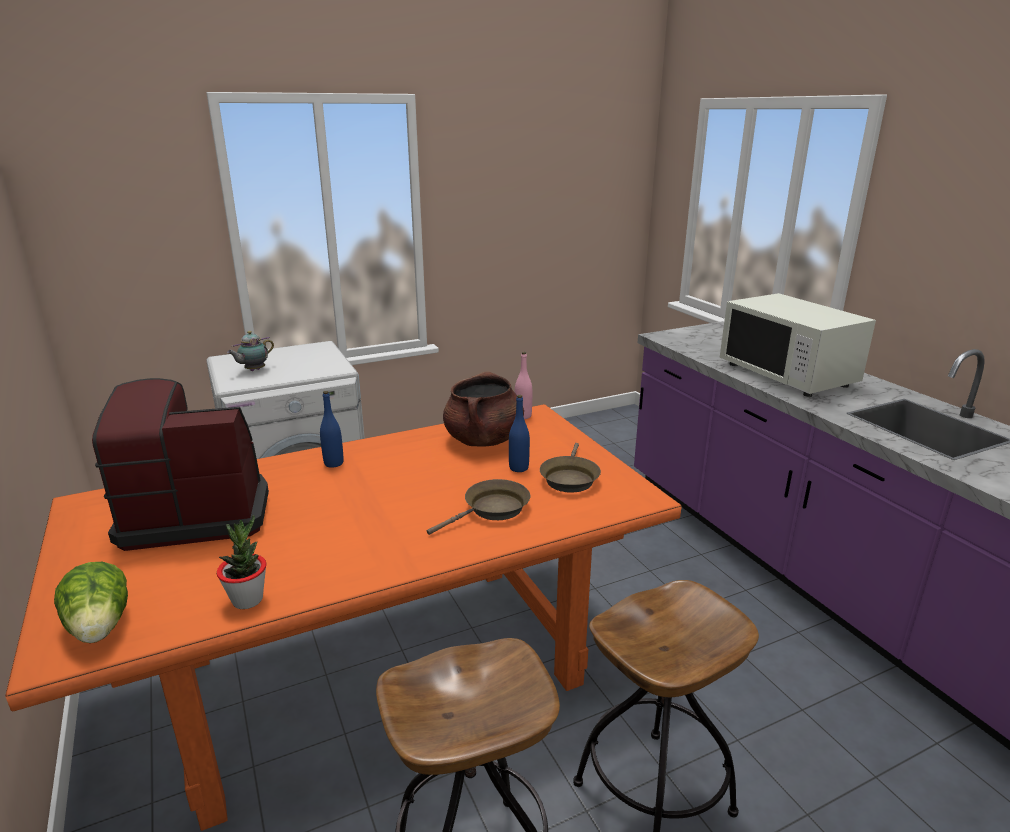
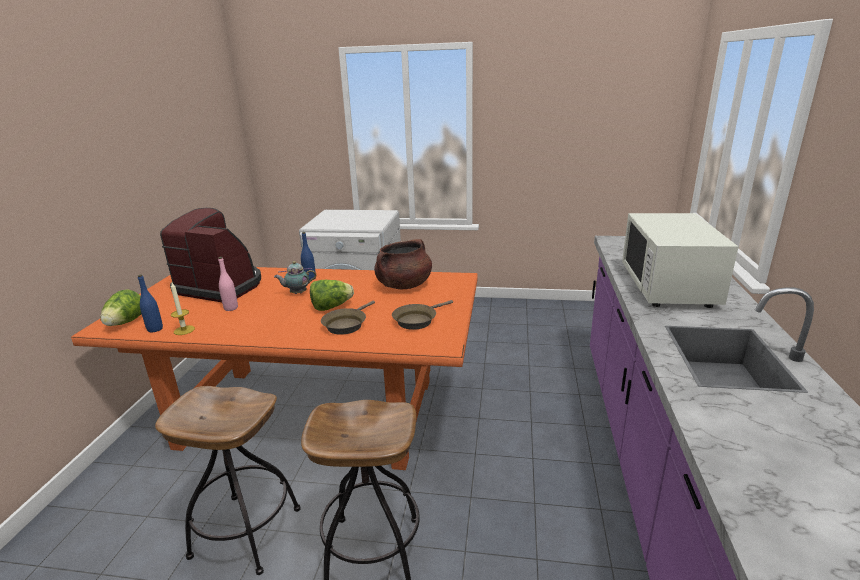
camera: 35 degrees right, 0 degrees up
potted plant [217,515,266,609] -> candle [171,283,195,335]
teapot [227,331,274,371] -> teapot moved to [274,261,316,294]
brown frying pan [427,479,530,535] -> brown frying pan turned 120 degrees clockwise [321,300,375,335]
blue bottle [509,395,530,472] -> blue bottle moved to [138,274,163,332]
pink bottle [515,352,532,419] -> pink bottle moved to [218,257,238,311]
none -> lettuce [310,280,354,311]

